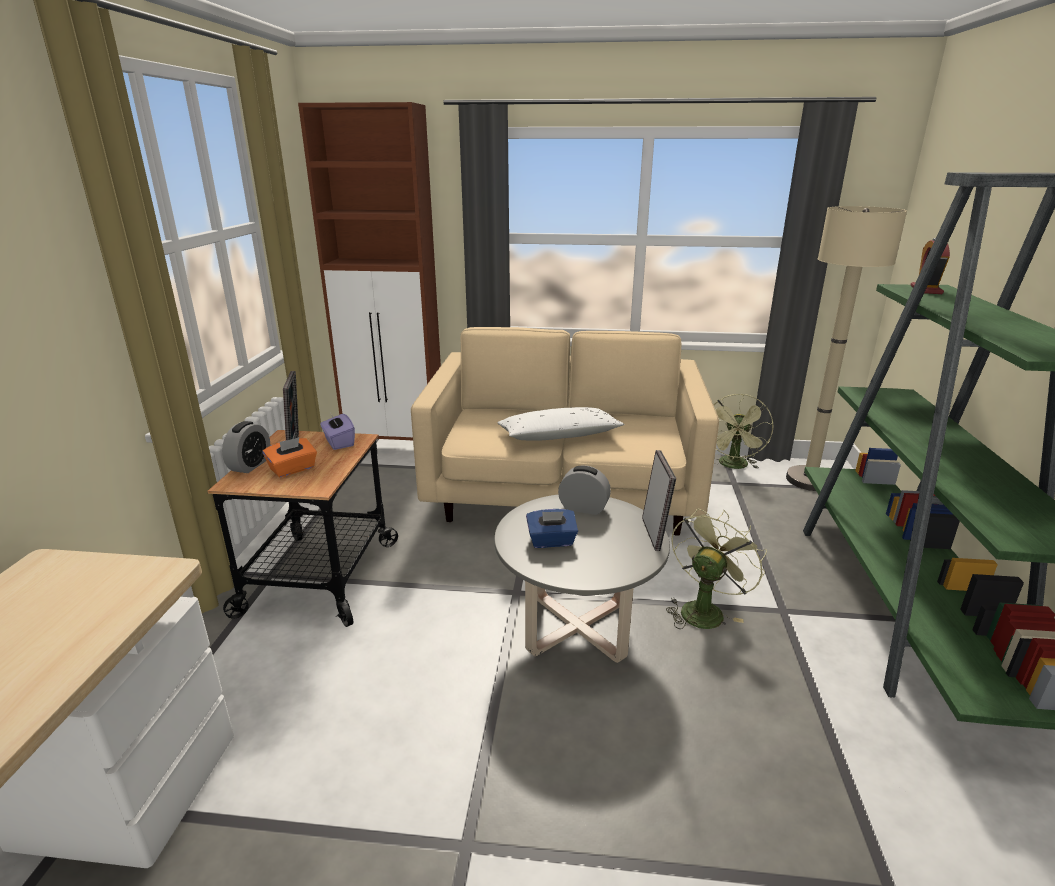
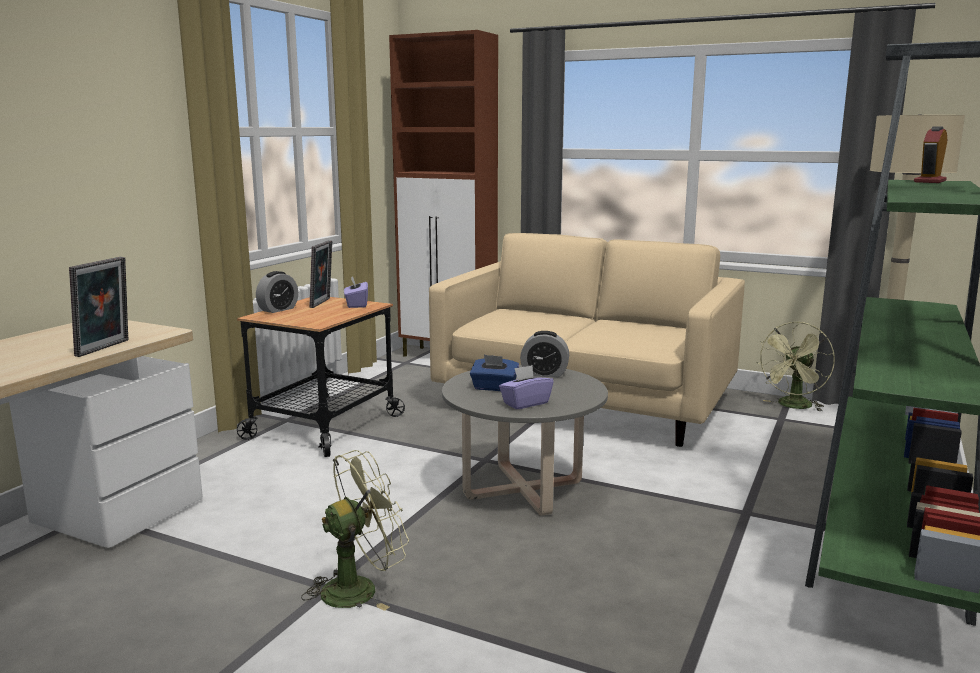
camera: 20 degrees right, 10 degrees down
orange tissue box [262,437,317,478] -> none
white pillow [497,407,624,441] -> none
alarm clock [558,466,611,515] -> alarm clock turned 150 degrees clockwise [520,331,569,378]
picture frame [642,450,676,551] -> picture frame moved to [69,257,128,357]
green fan [666,508,767,629] -> green fan moved to [301,450,409,611]
none -> purple tissue box [499,365,554,410]

